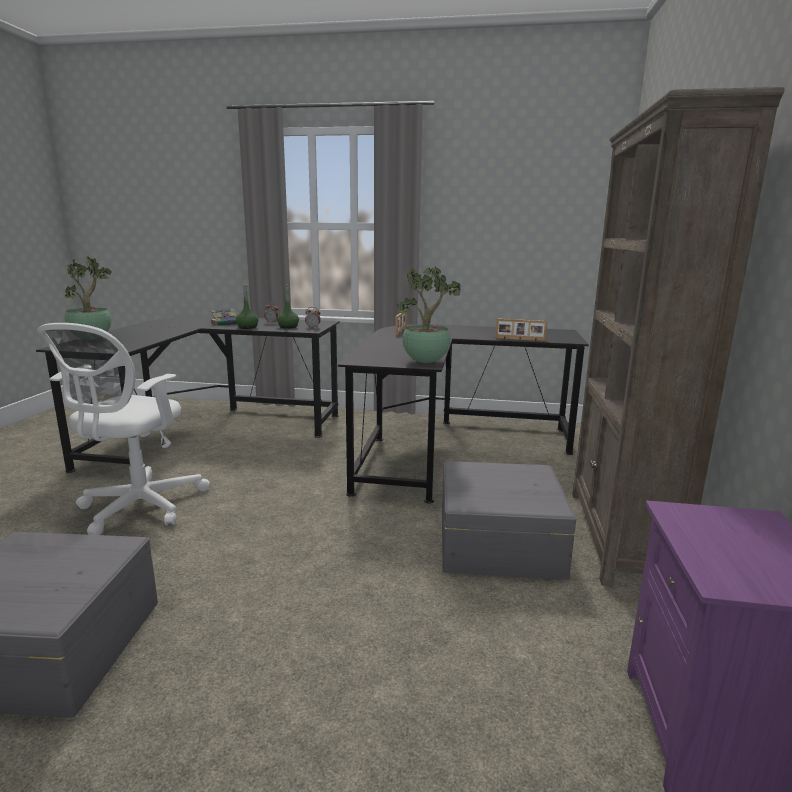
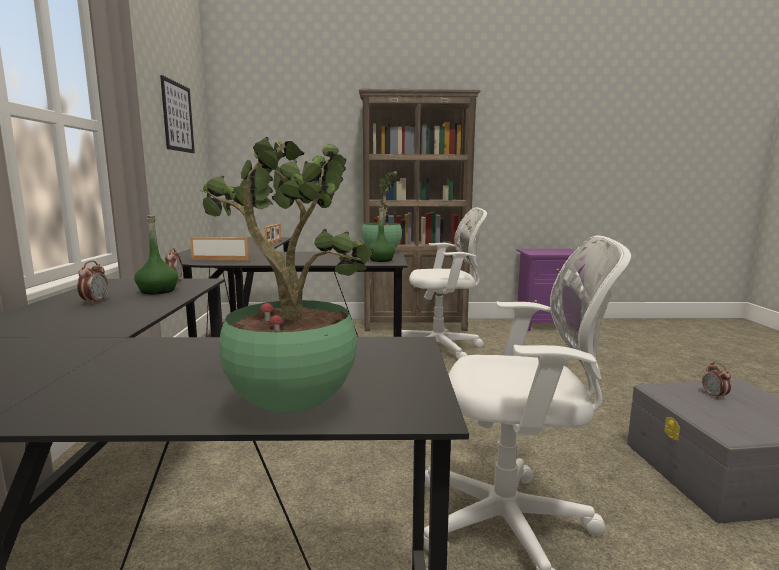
camera: 100 degrees left, 5 degrees down
book [210,308,238,326] -> none
green bottle [236,284,259,329] -> green bottle moved to [369,206,395,262]
grey storage box [442,461,576,579] -> white office chair [402,207,487,359]
none -> picture [160,75,195,153]
none -> alarm clock [702,362,731,400]

